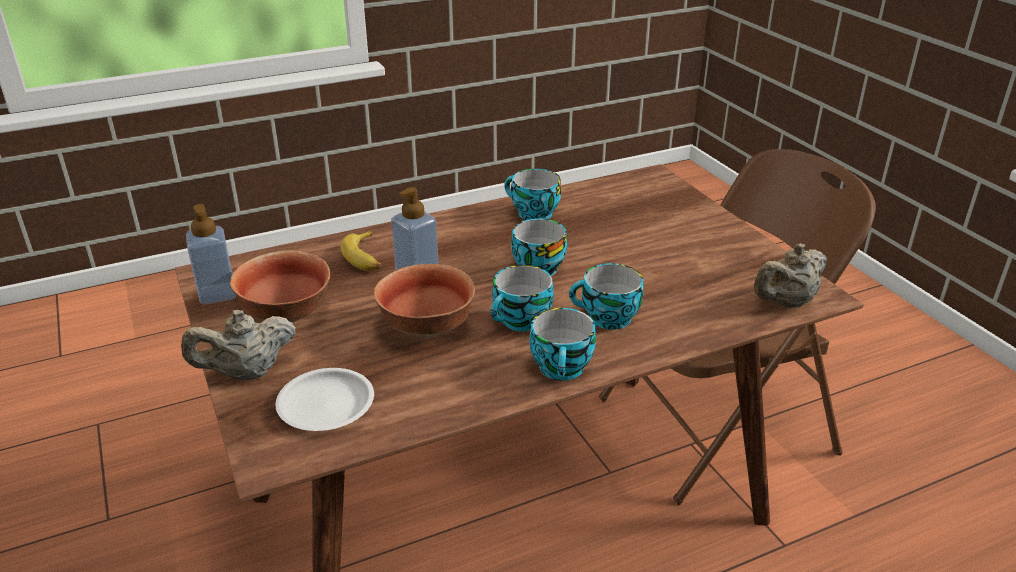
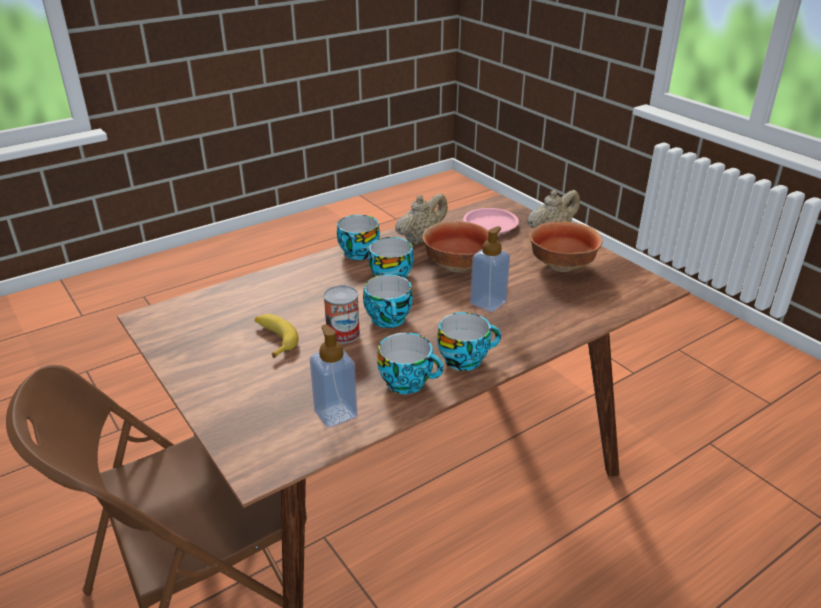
camera: 170 degrees right, 0 degrees up
soap dispenser [186,204,236,305] -> soap dispenser moved to [310,324,357,427]
white plate [275,368,374,431] -> pink plate [463,208,519,234]
banana [340,230,381,271] -> banana moved to [255,314,299,358]
cup [569,263,644,330] -> cup moved to [437,312,501,371]
beige teapot [754,243,827,308] -> beige teapot moved to [395,193,448,245]
none -> can [323,285,360,344]

